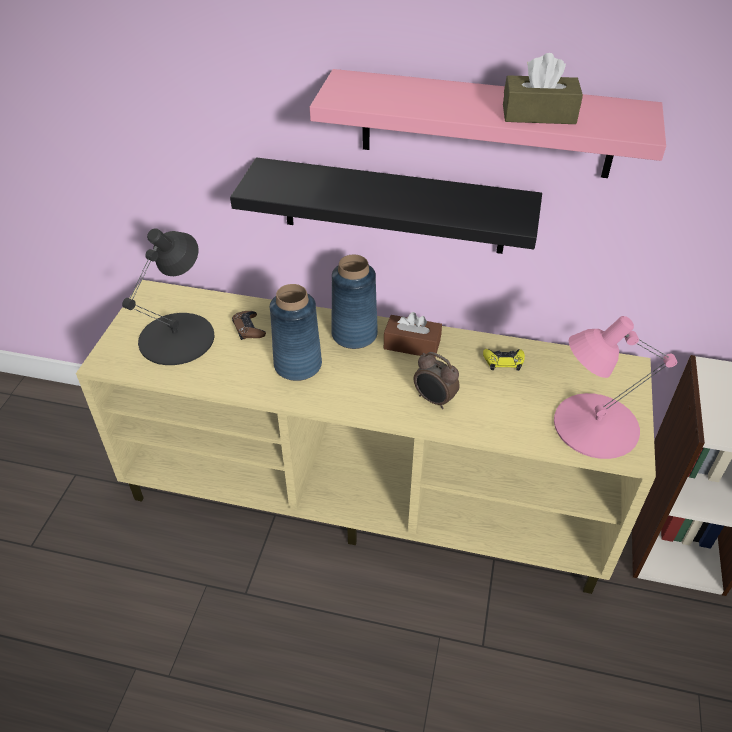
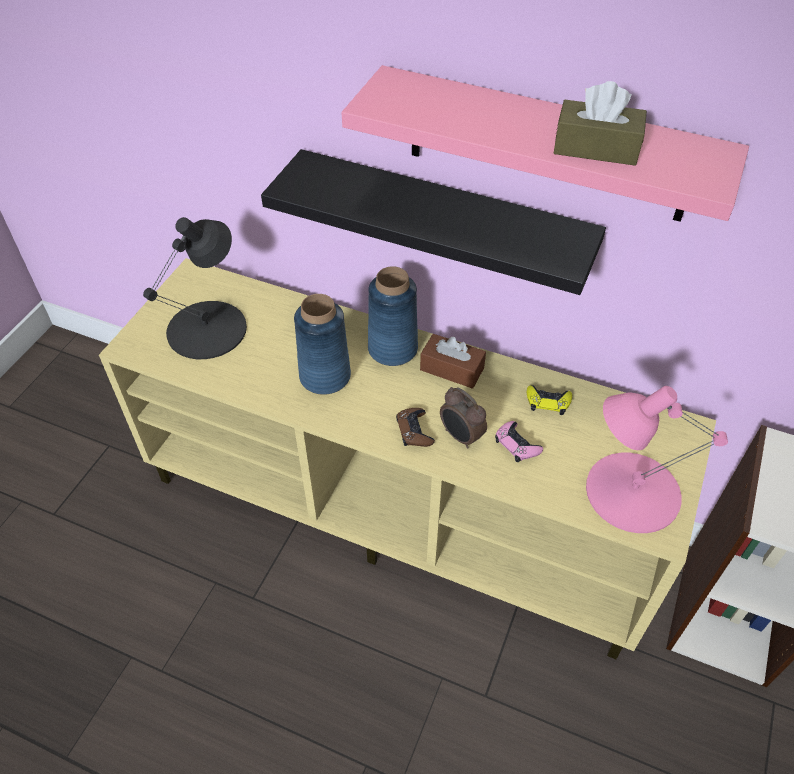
camera: 10 degrees right, 5 degrees up
brown game controller [232,311,266,340] -> brown game controller moved to [396,408,435,447]
none -> pink game controller [495,421,543,462]

